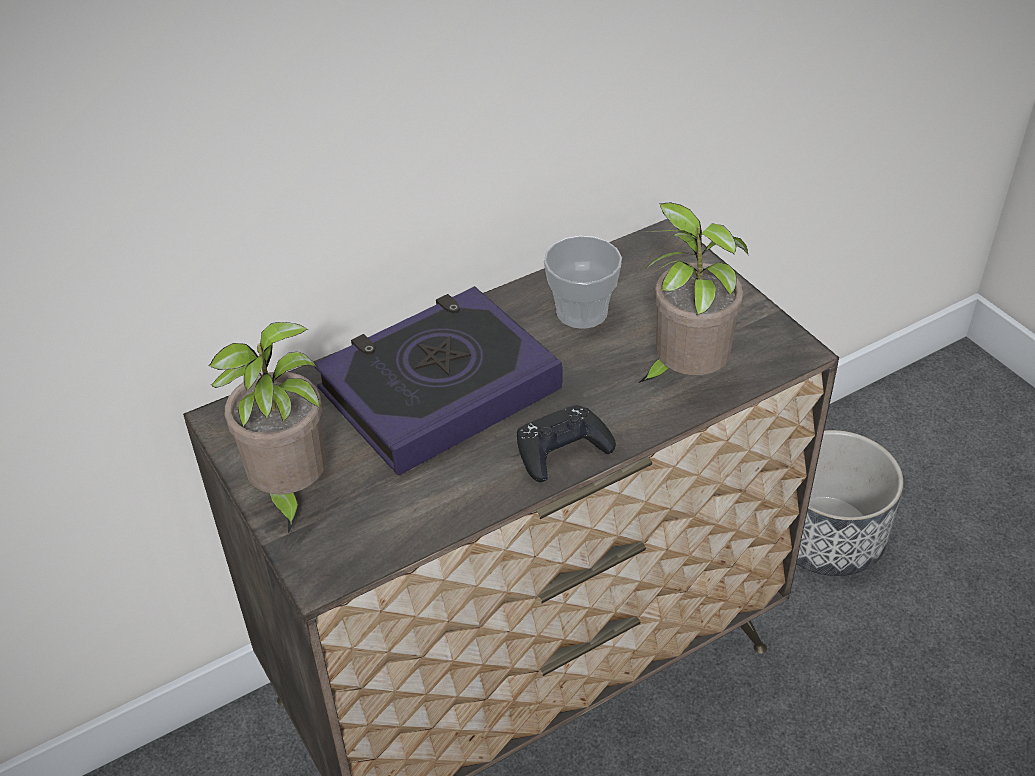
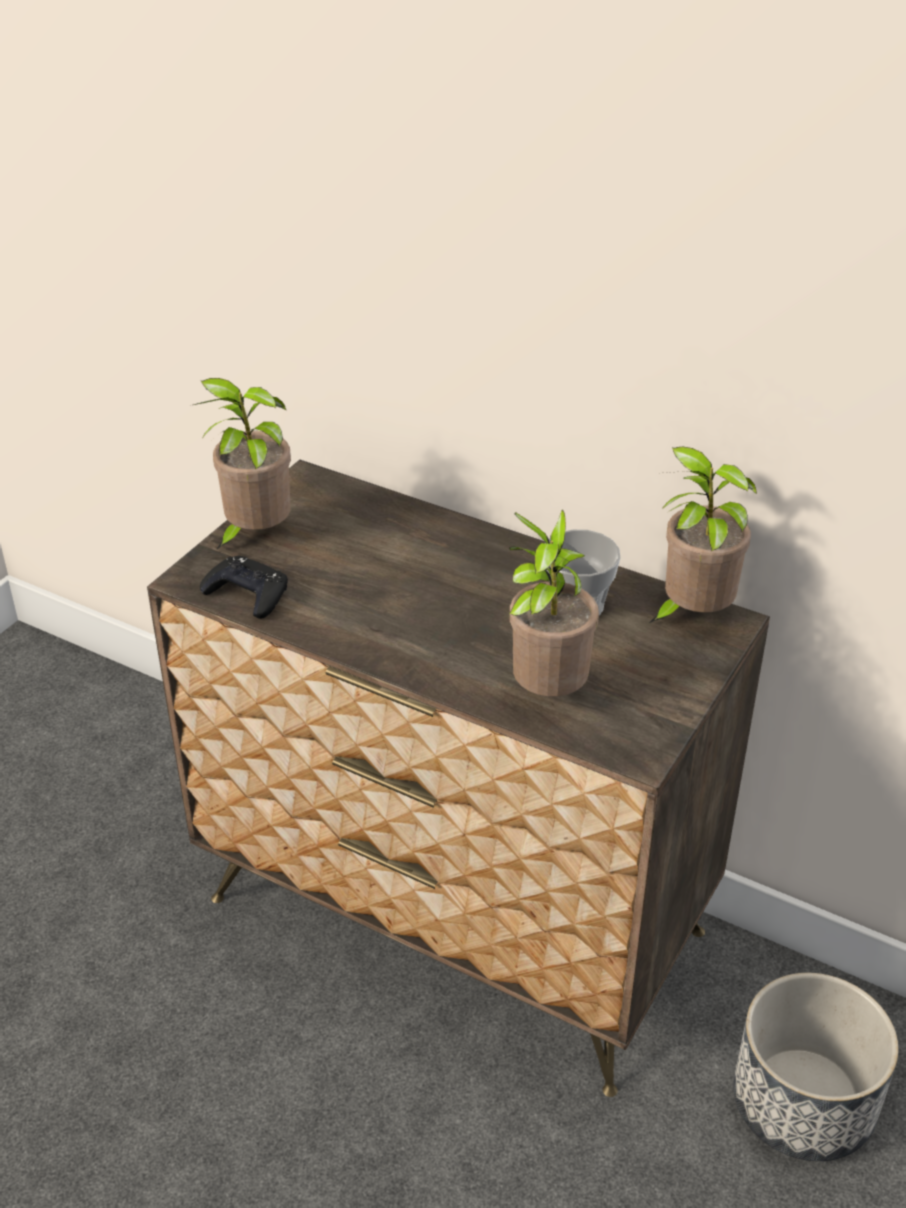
camera: 60 degrees right, 5 degrees down
book [314,286,562,476] -> none
black game controller [517,405,616,482] -> black game controller moved to [200,556,288,619]
none -> potted plant [648,447,757,624]

